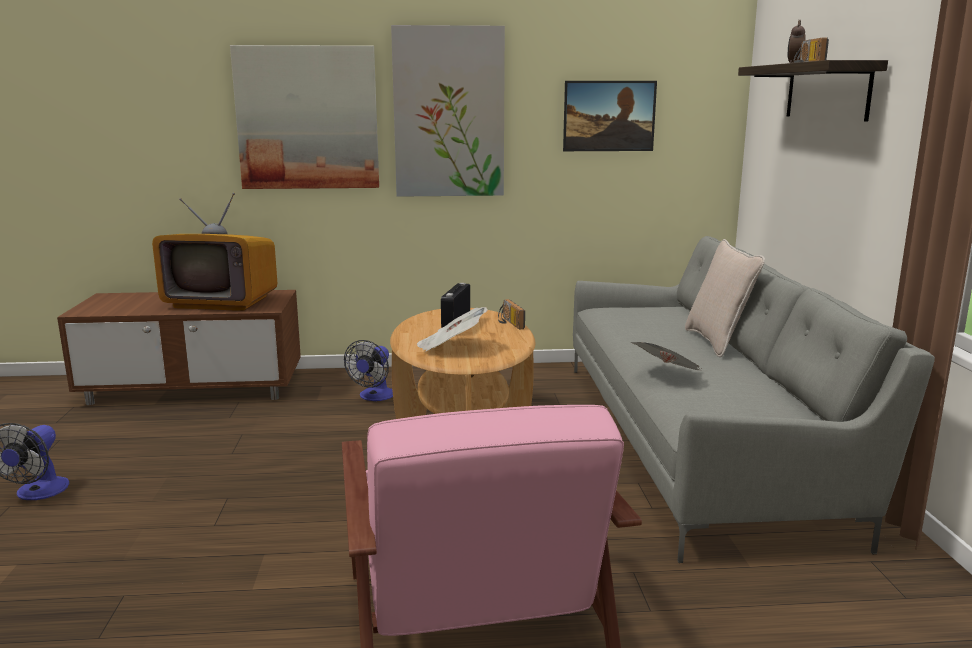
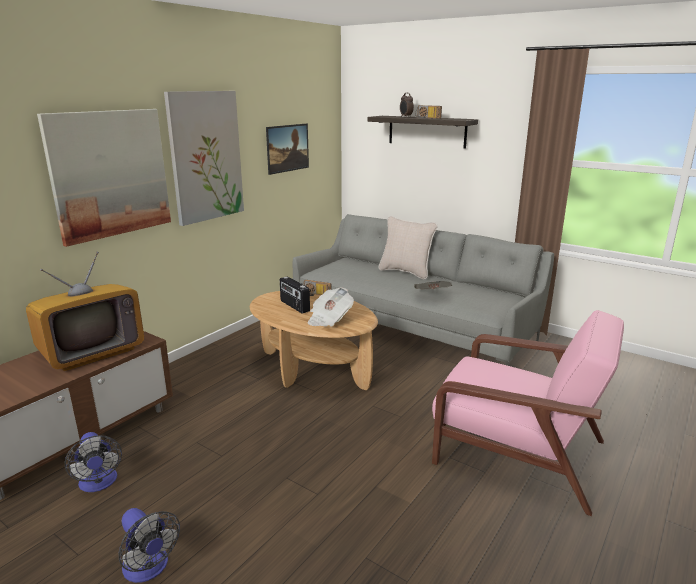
camera: 50 degrees left, 5 degrees up
fan [344,340,393,401] -> fan moved to [65,432,122,492]

